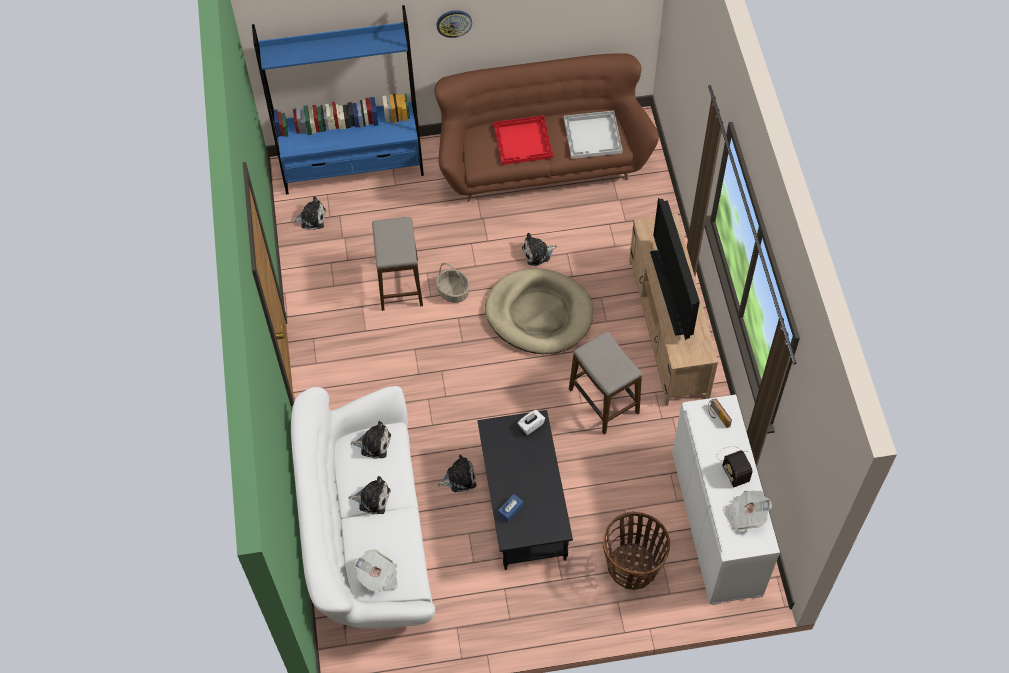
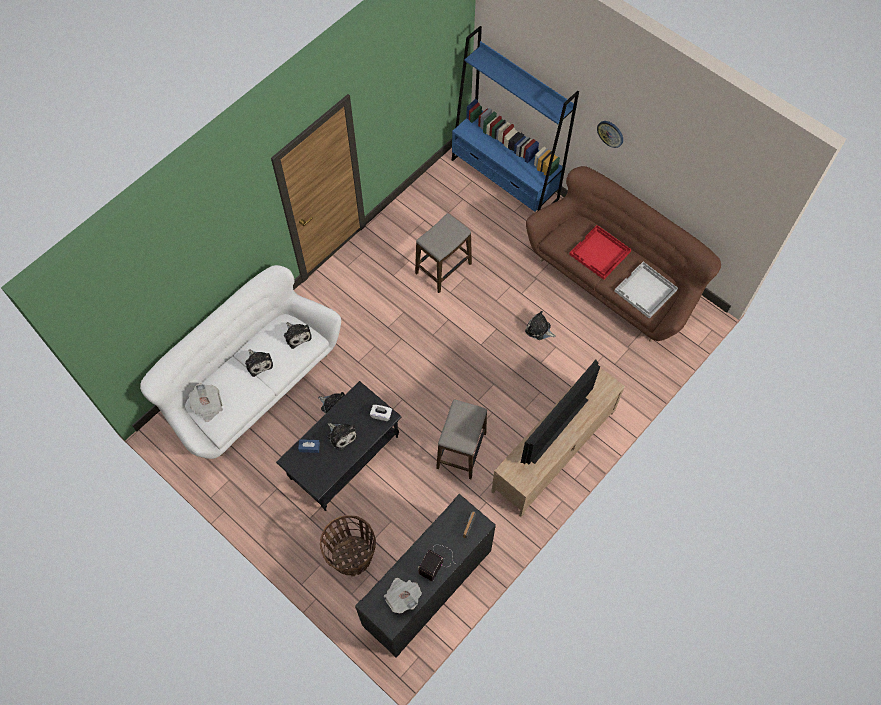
camera: 50 degrees right, 5 degrees up
plush toy [291,196,326,230] -> plush toy moved to [328,423,357,451]
basket [436,263,470,303] -> none
beige dog bed [485,269,593,354] -> none
white cabinet [672,395,780,605] -> black cabinet [355,494,496,658]

